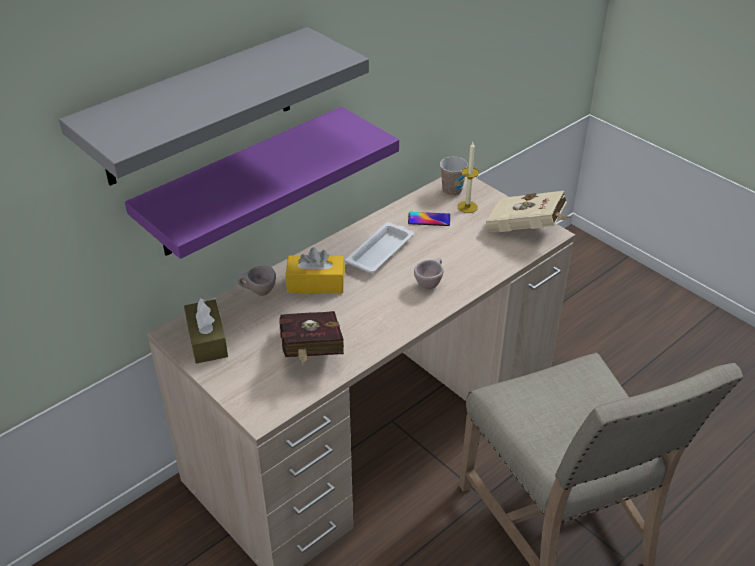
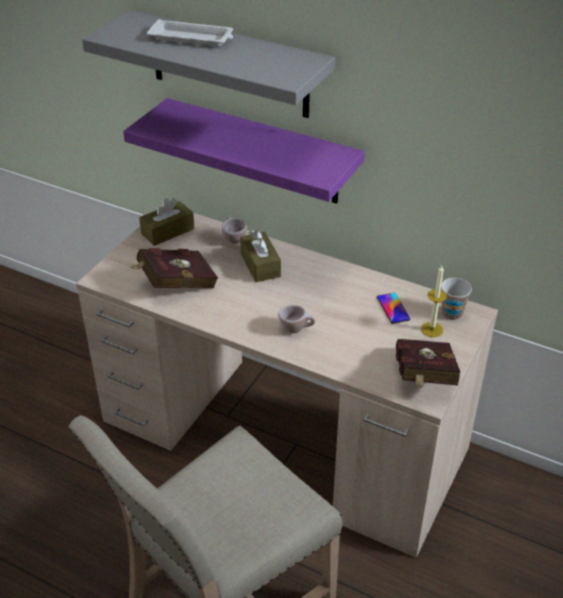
camera: 70 degrees right, 0 degrees up
yellow tissue box [285,247,345,293] -> brown tissue box [240,230,281,282]
white tray [345,222,414,273] -> white tray moved to [147,19,233,47]
beige book [486,191,570,232] -> red book [396,339,460,388]

